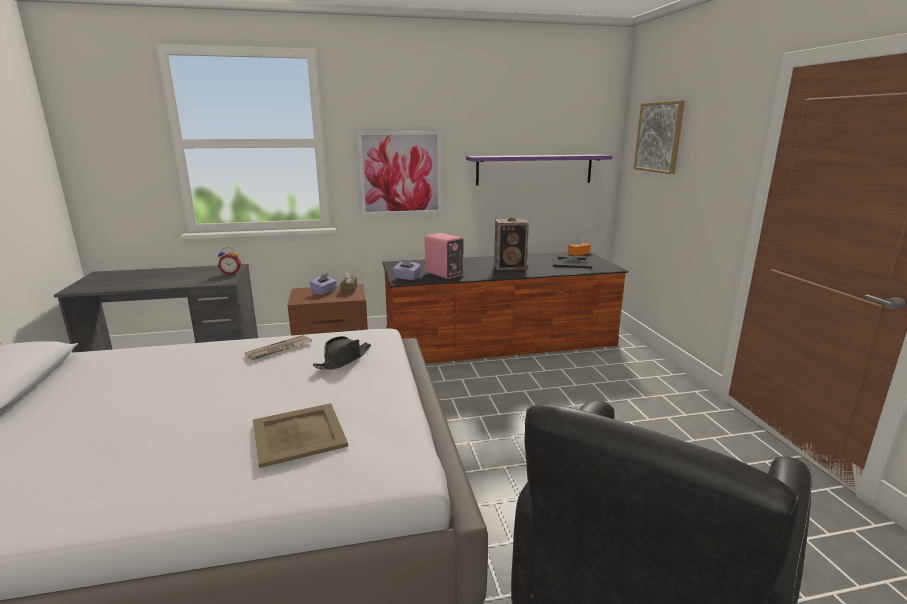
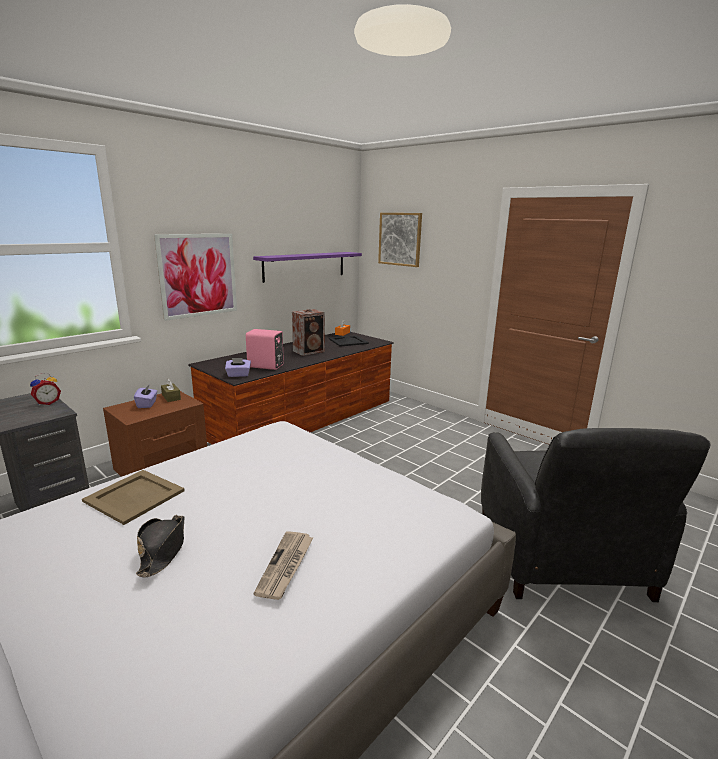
camera: 35 degrees left, 0 degrees up
newspaper [245,335,312,360] -> newspaper moved to [253,531,314,600]
beige tray [253,403,348,468] -> beige tray moved to [82,470,185,525]
black hat [312,336,371,370] -> black hat moved to [136,515,185,577]

